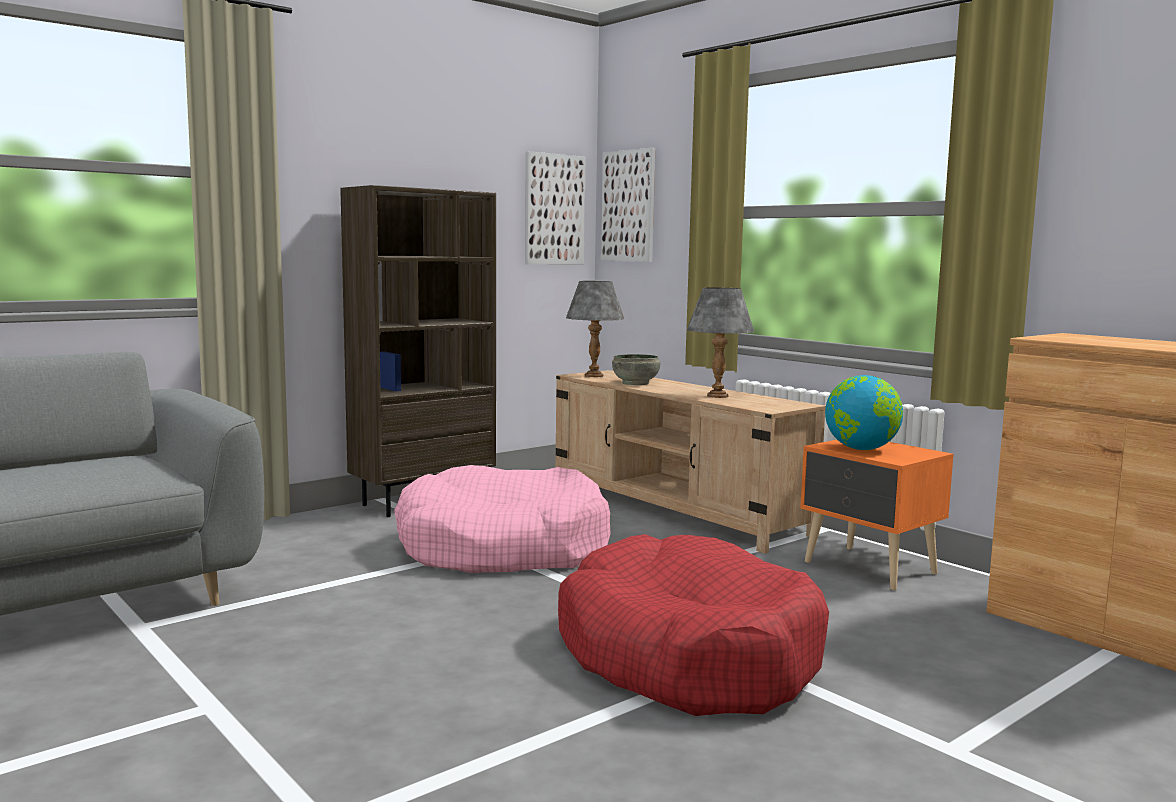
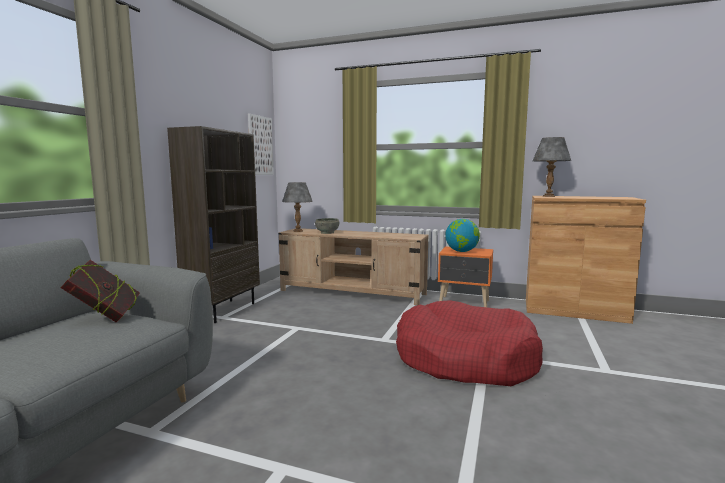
camera: 30 degrees left, 0 degrees up
pink dog bed [394,465,611,573] -> none
picture [601,148,655,262] -> none
grey table lamp [687,287,754,398] -> grey table lamp moved to [532,137,571,197]
none -> book [61,260,140,323]

